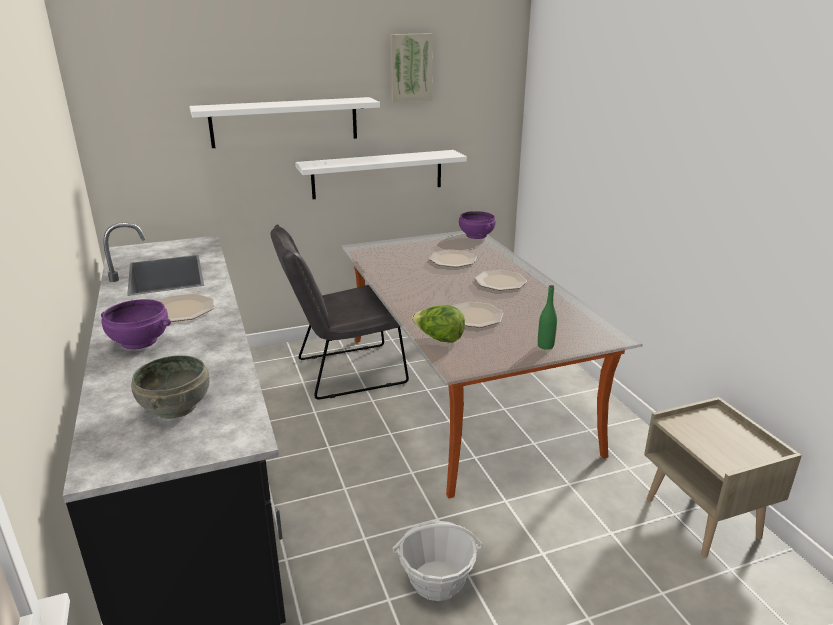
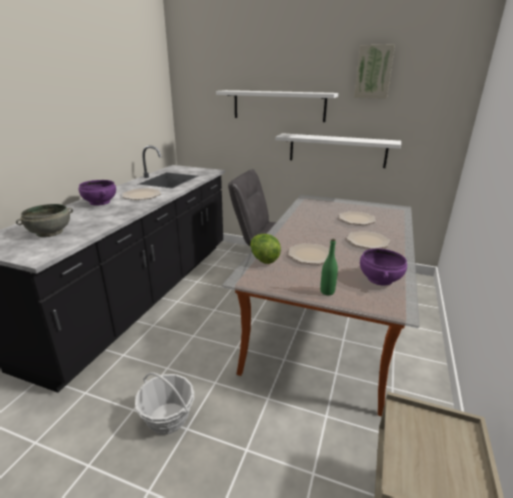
camera: 40 degrees right, 0 degrees up
purple bowl [459,211,496,239] -> purple bowl moved to [360,248,407,286]

